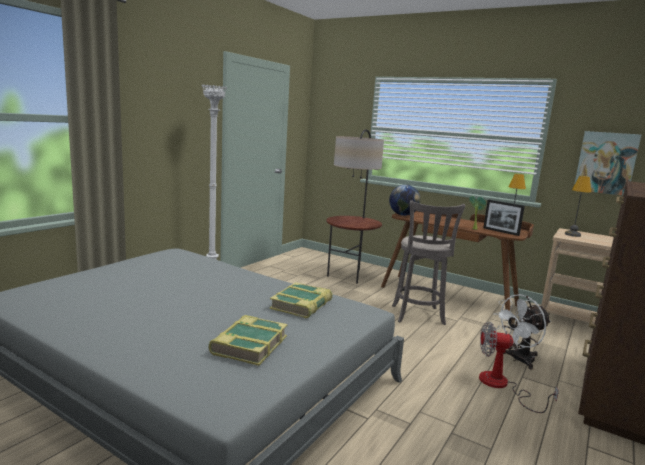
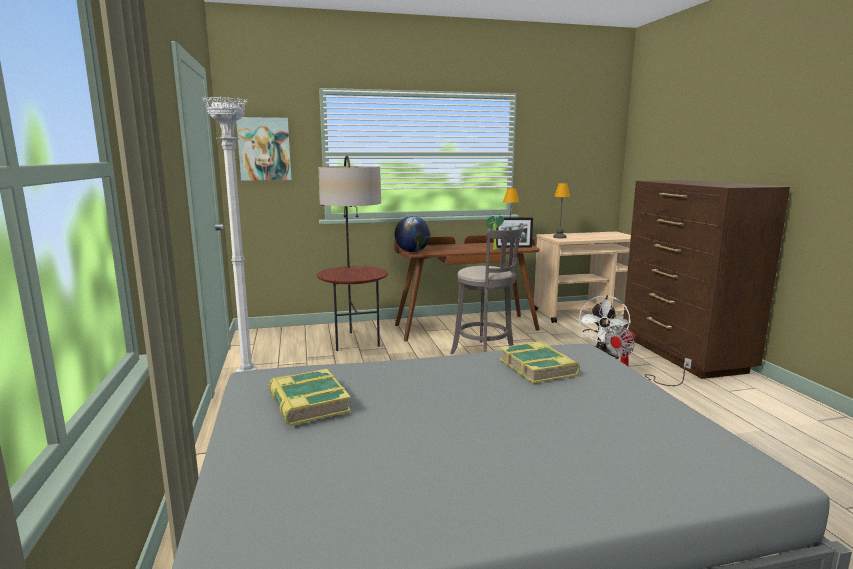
camera: 45 degrees left, 0 degrees up
book [208,315,288,366] -> book moved to [268,369,351,426]
picture [574,131,641,196] -> picture moved to [236,117,292,181]

